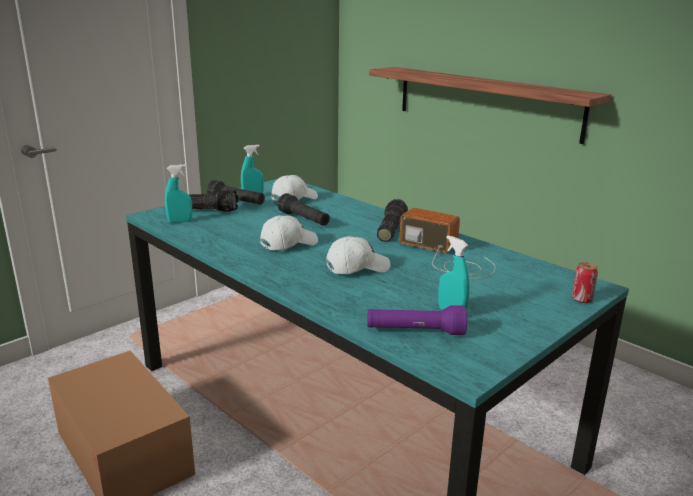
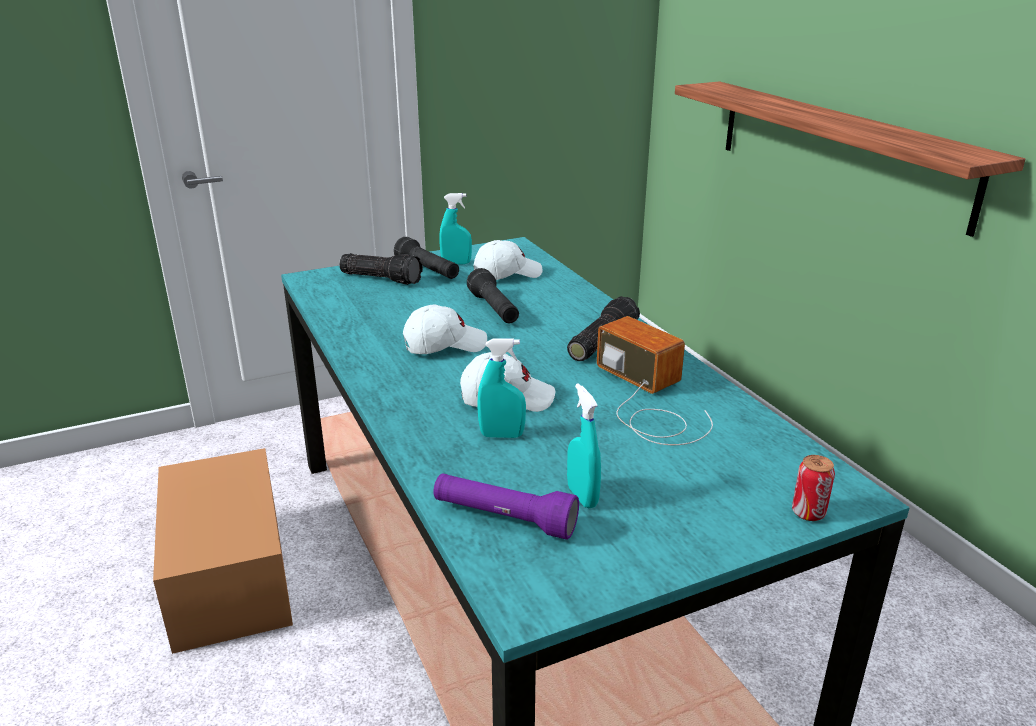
camera: 20 degrees right, 5 degrees up
turquoise spray bottle [165,164,192,223] -> turquoise spray bottle moved to [477,338,526,438]

